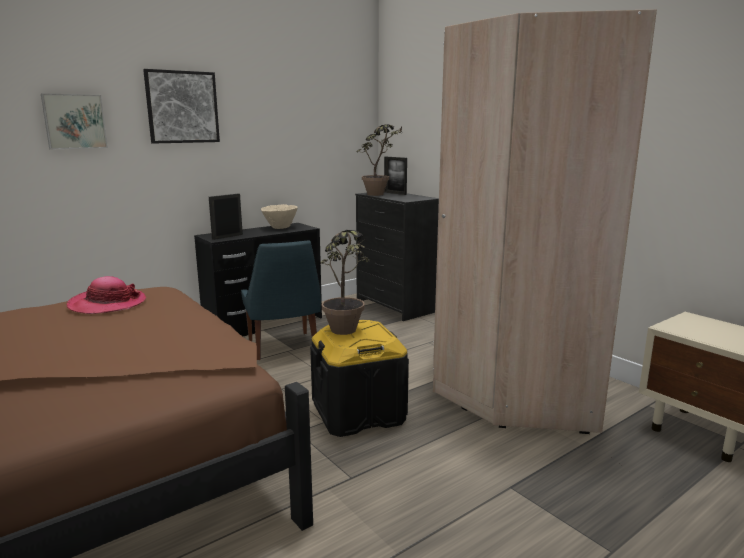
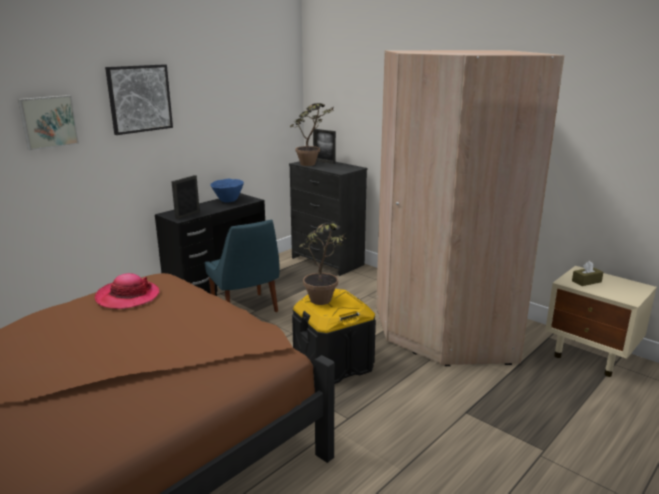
camera: 10 degrees left, 5 degrees up
beige bowl [261,204,298,229] -> blue bowl [210,179,244,203]
none -> brown tissue box [572,261,603,286]

